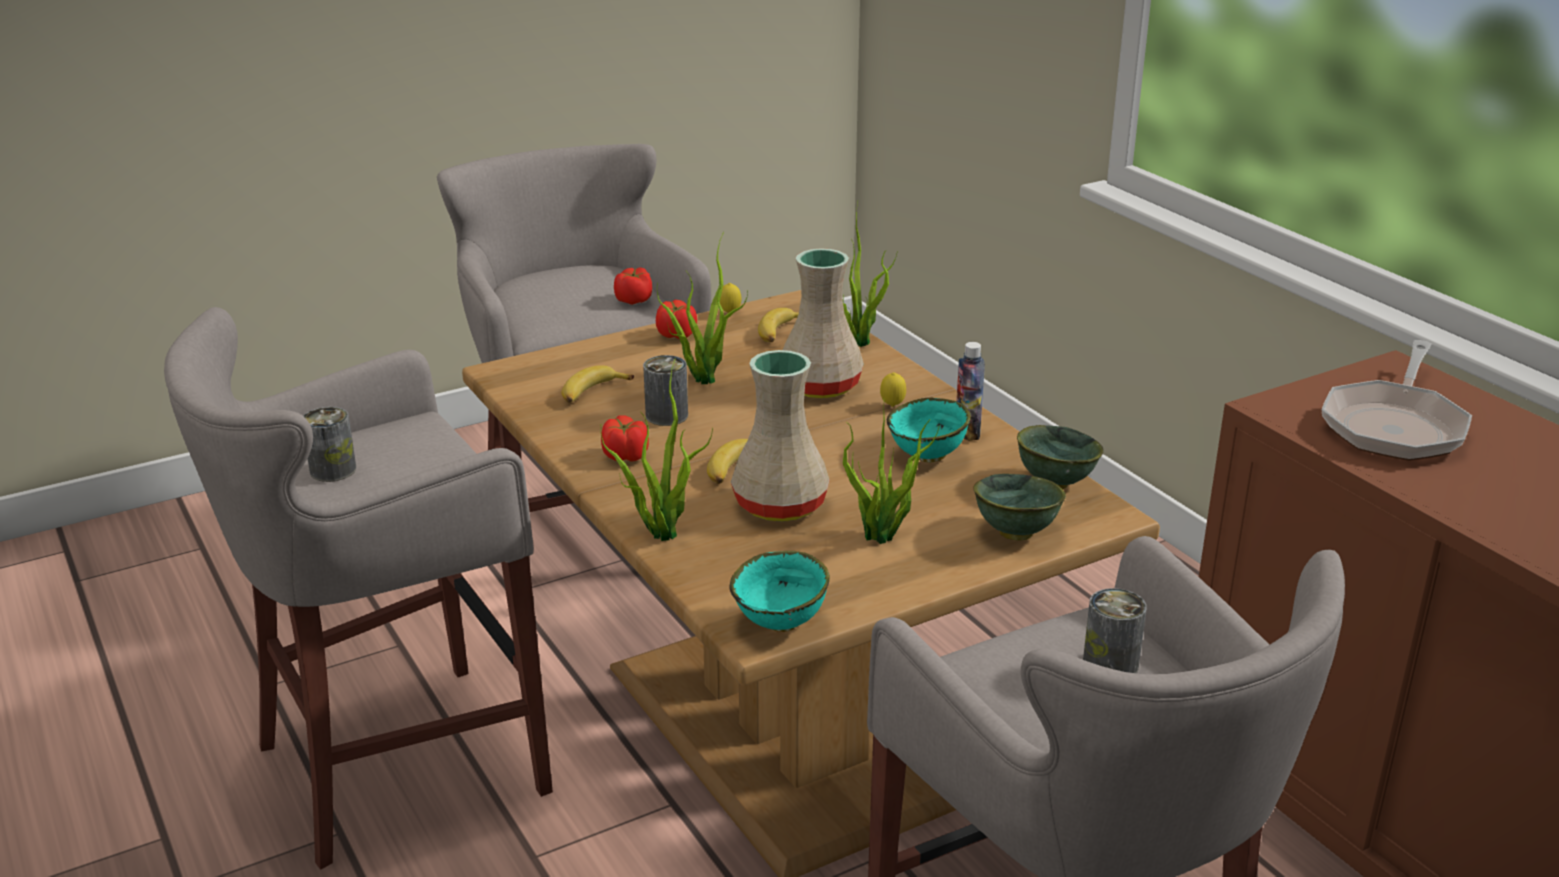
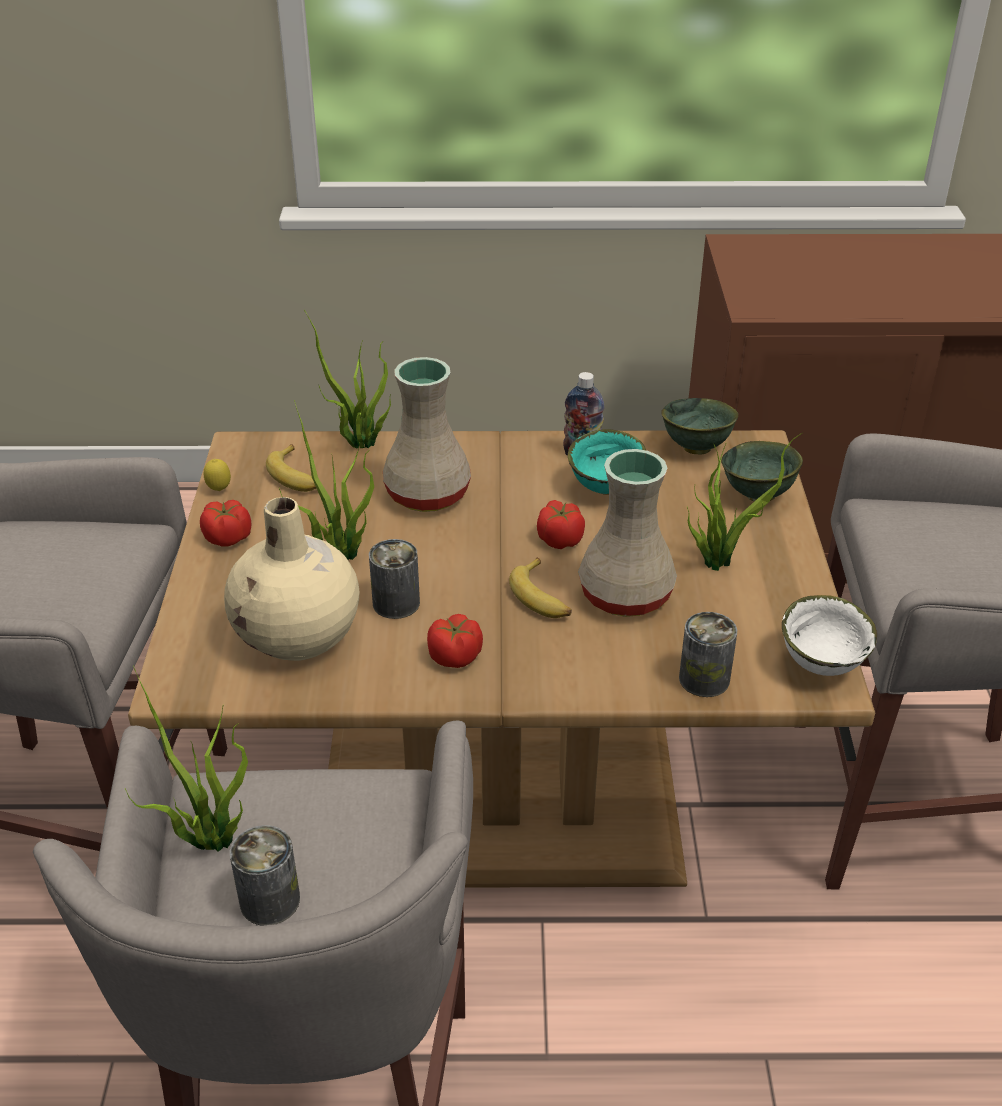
camera: 60 degrees left, 10 degrees up
banana [561,365,634,403] -> beige vase [224,497,360,661]
potted plant [601,358,713,541] -> potted plant moved to [125,666,248,852]
tomato [614,267,652,305] -> tomato moved to [537,500,585,549]
turquoise bowl [729,551,830,632] -> white bowl [782,595,877,676]
lemon [880,372,906,407] -> none
can [1083,588,1147,674] -> can moved to [679,612,737,697]
frying pan [1322,340,1472,461] -> none

